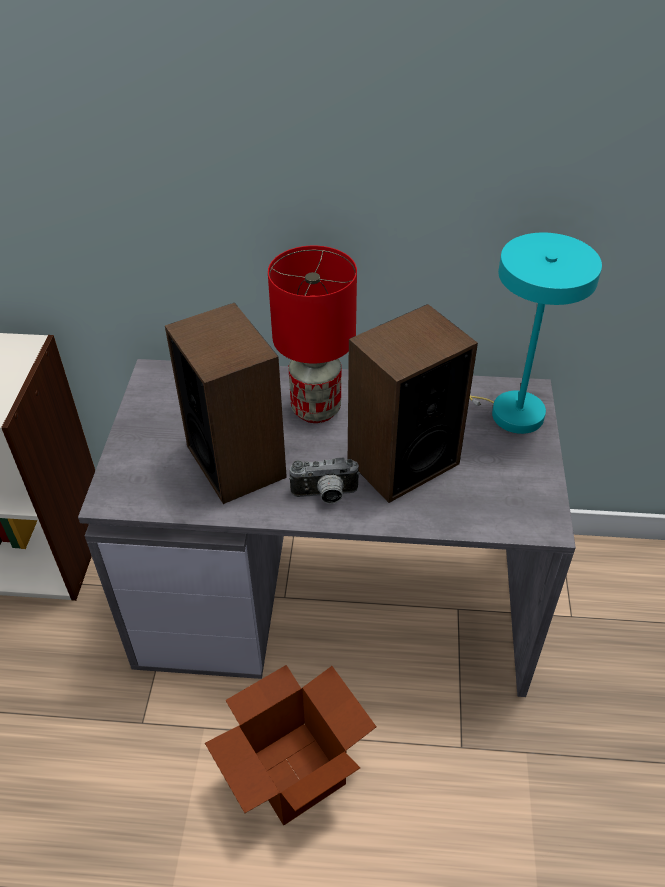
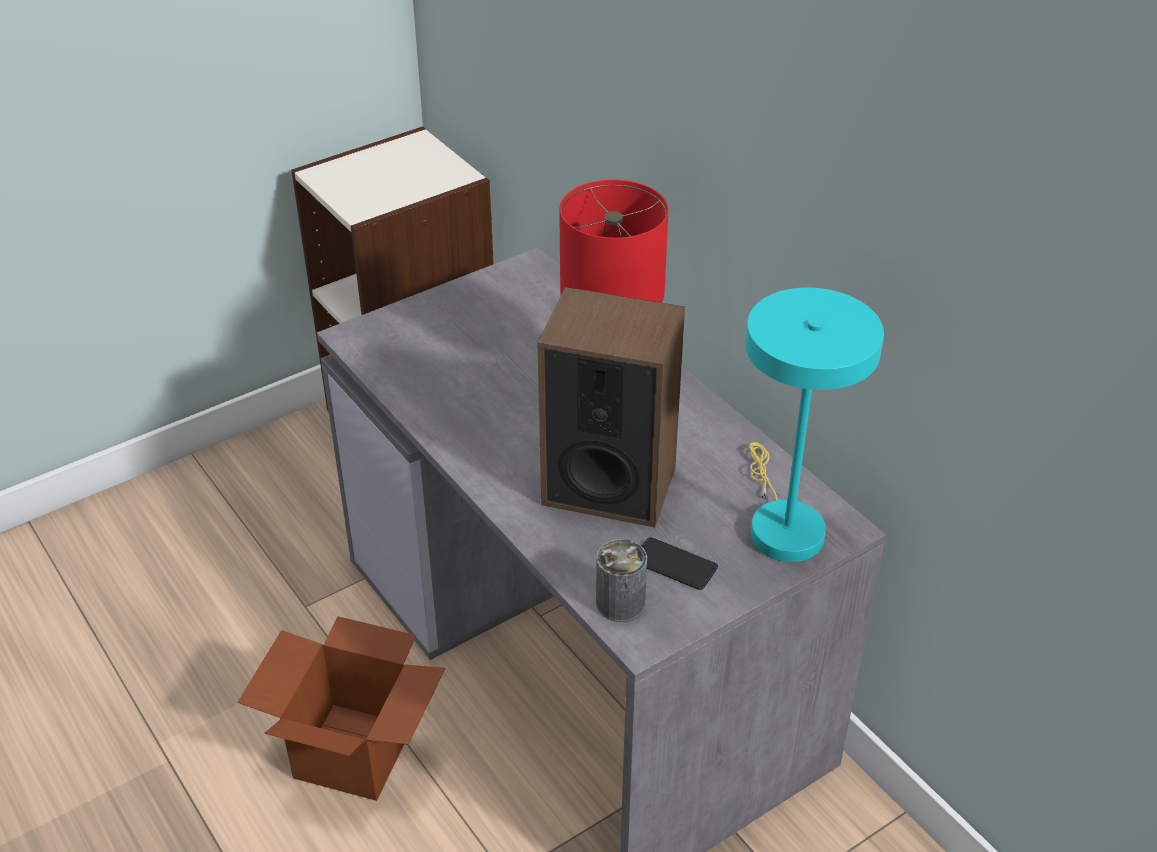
camera: 50 degrees right, 5 degrees down
speaker [165,303,287,504] -> none
camera [289,458,360,504] -> none
none -> can [596,539,647,622]
none -> phone [642,537,718,590]

